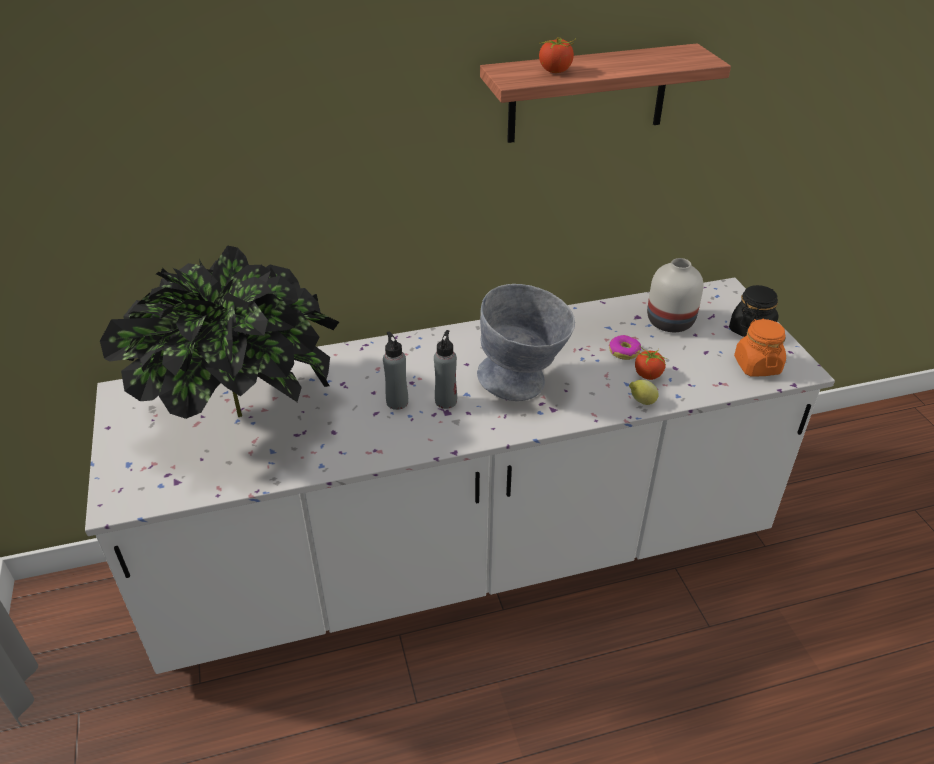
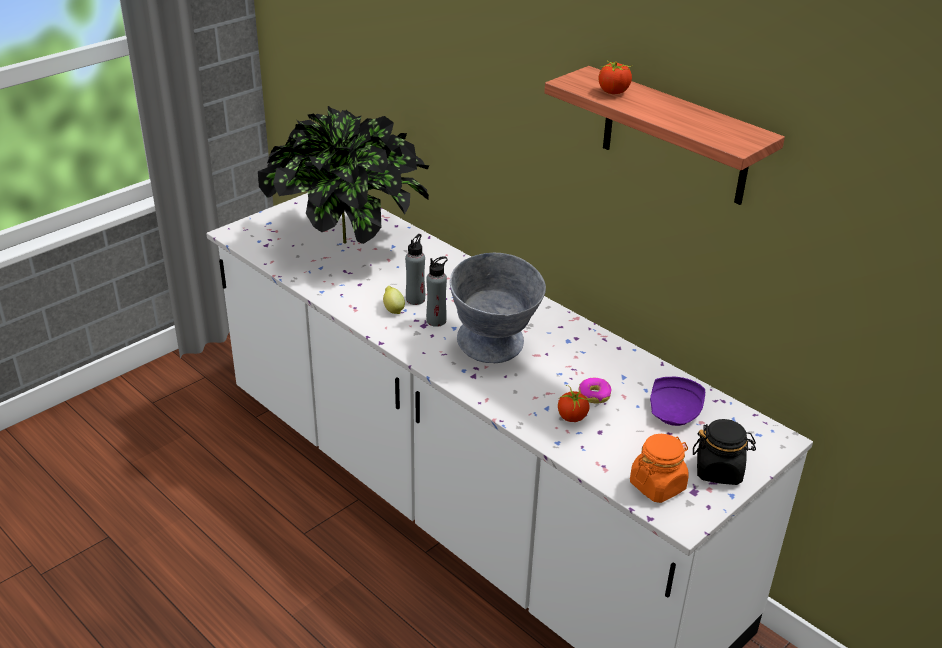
camera: 60 degrees right, 5 degrees down
lemon [629,380,659,405] -> lemon moved to [383,286,405,314]
white vase [647,258,703,332] -> purple plate [650,377,705,426]

